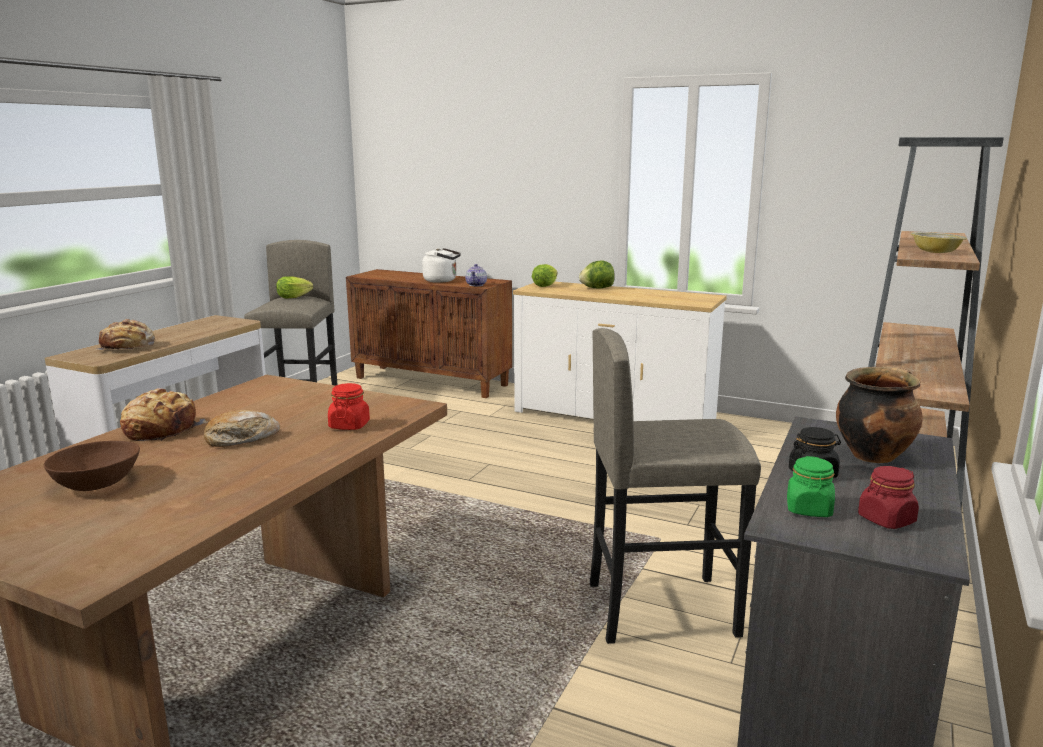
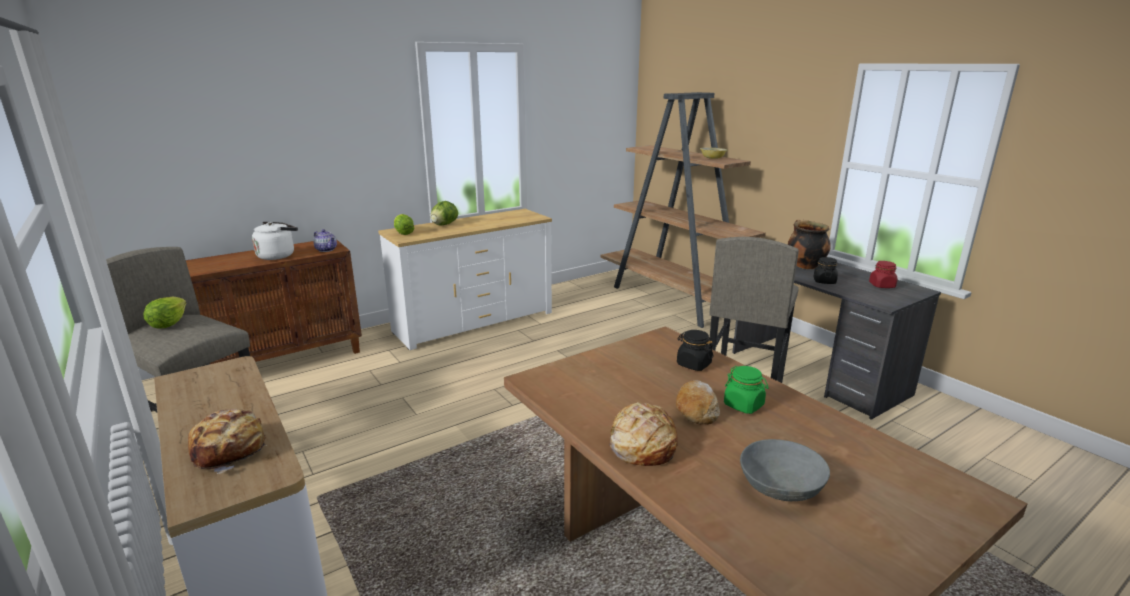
camera: 60 degrees left, 5 degrees up
brown bowl [43,441,140,491] -> grey bowl [740,439,830,501]
red jar [328,383,370,430] -> black jar [677,330,714,371]
green jar [787,456,835,517] -> green jar moved to [724,366,769,414]

